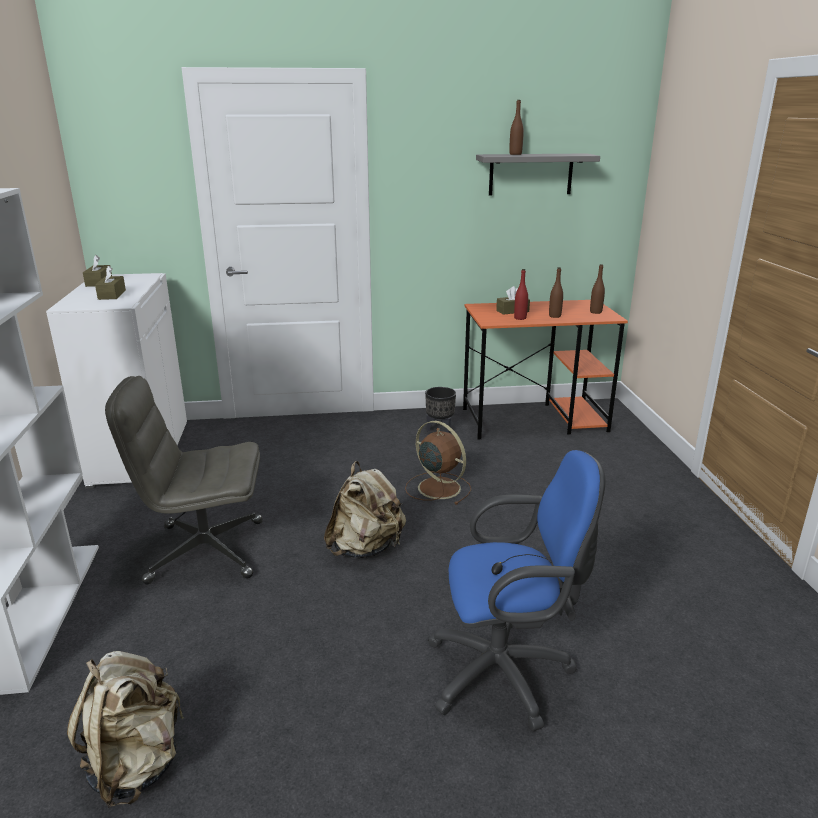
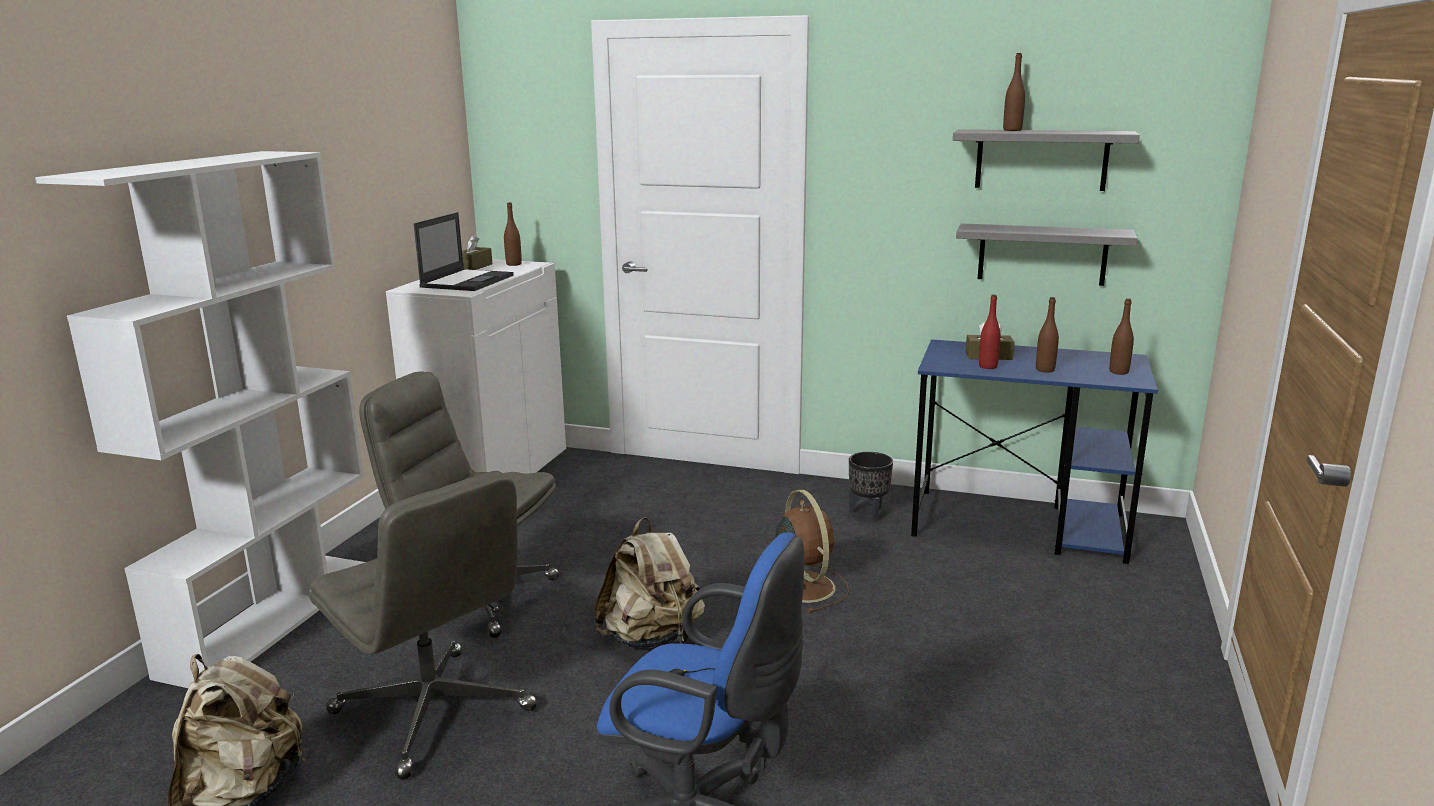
camera: 25 degrees right, 5 degrees down
brown tissue box [95,265,126,300] -> laptop [414,212,514,291]
orange desk [463,300,628,440] -> blue desk [911,339,1158,564]
none -> grey office chair [309,471,537,780]
none -> brown bottle [504,203,522,266]
none -> grey shelf [956,223,1138,286]

